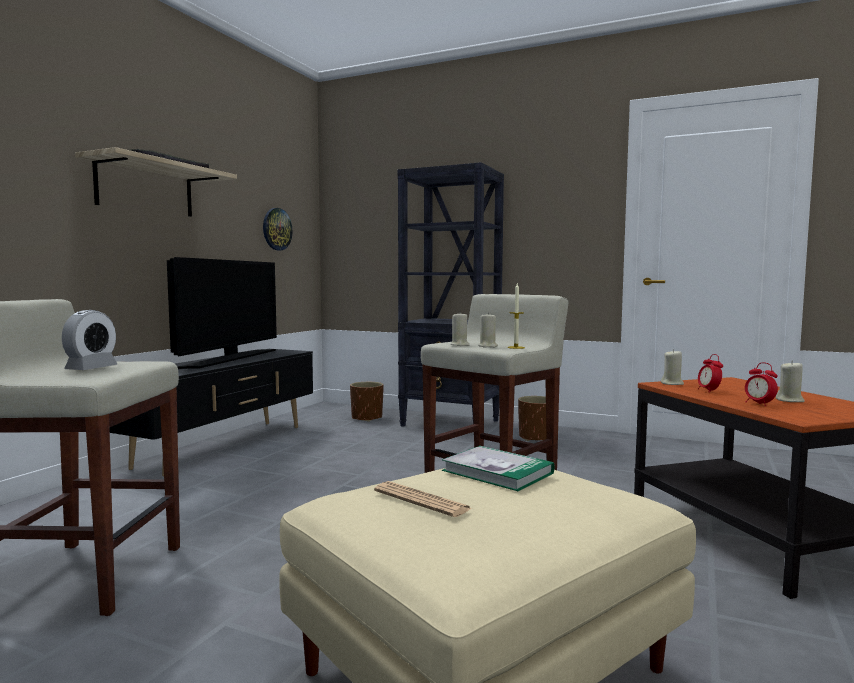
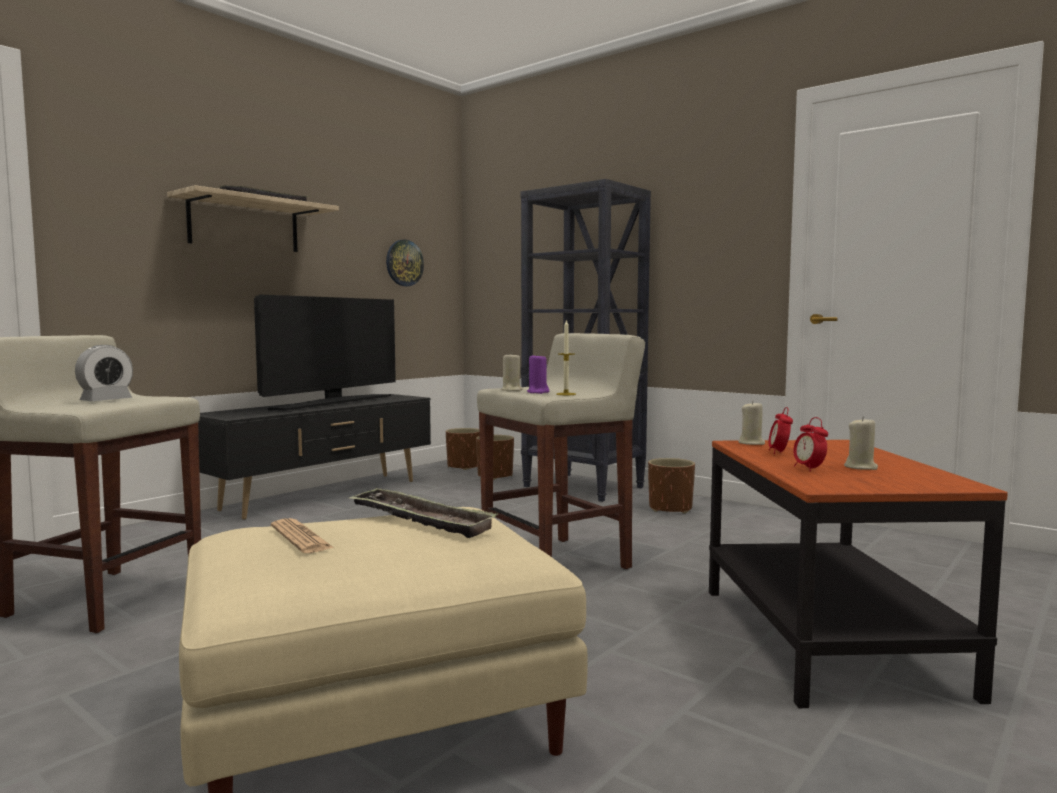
camera: 15 degrees right, 0 degrees up
book [442,446,555,491] -> tray [348,488,498,538]
beige candle [478,312,498,348] -> purple candle [527,353,550,394]
none -> brown planter [446,428,480,470]

